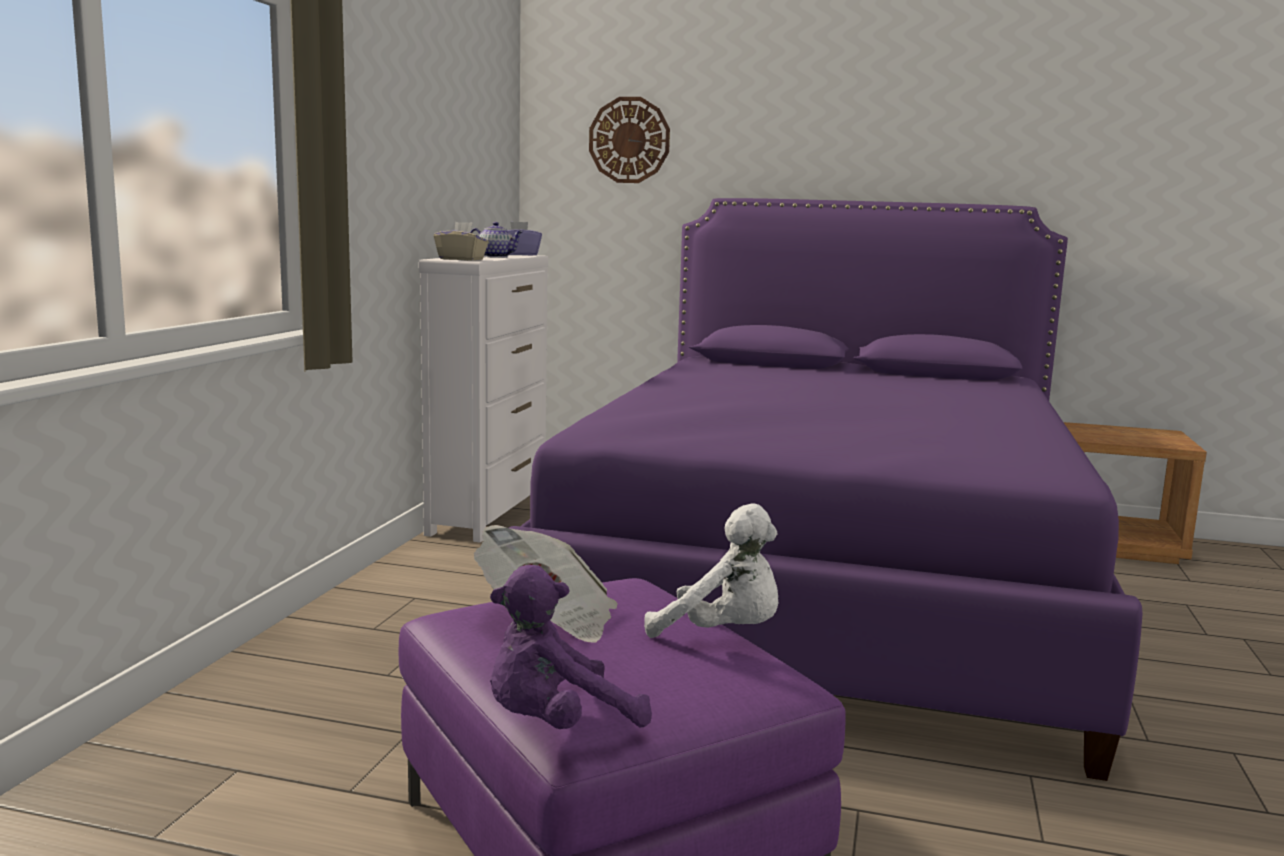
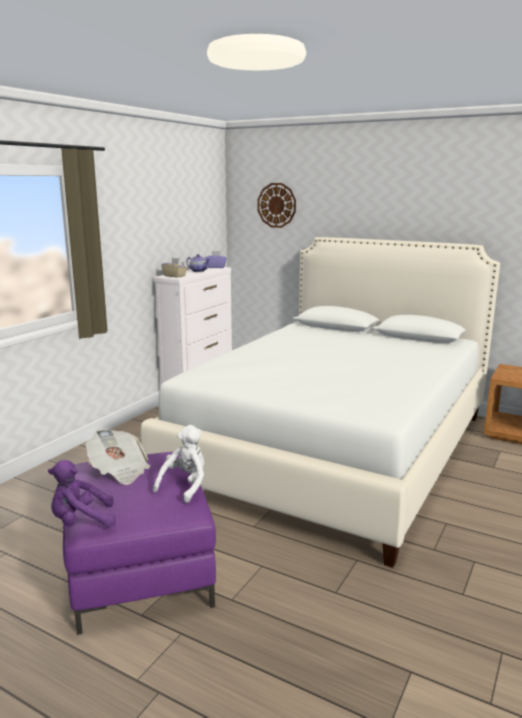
camera: 15 degrees right, 5 degrees up
purple bed [508,198,1142,781] -> white bed [141,237,500,568]
white plush toy [644,503,779,638] -> white plush toy turned 105 degrees counterclockwise [153,425,204,503]

